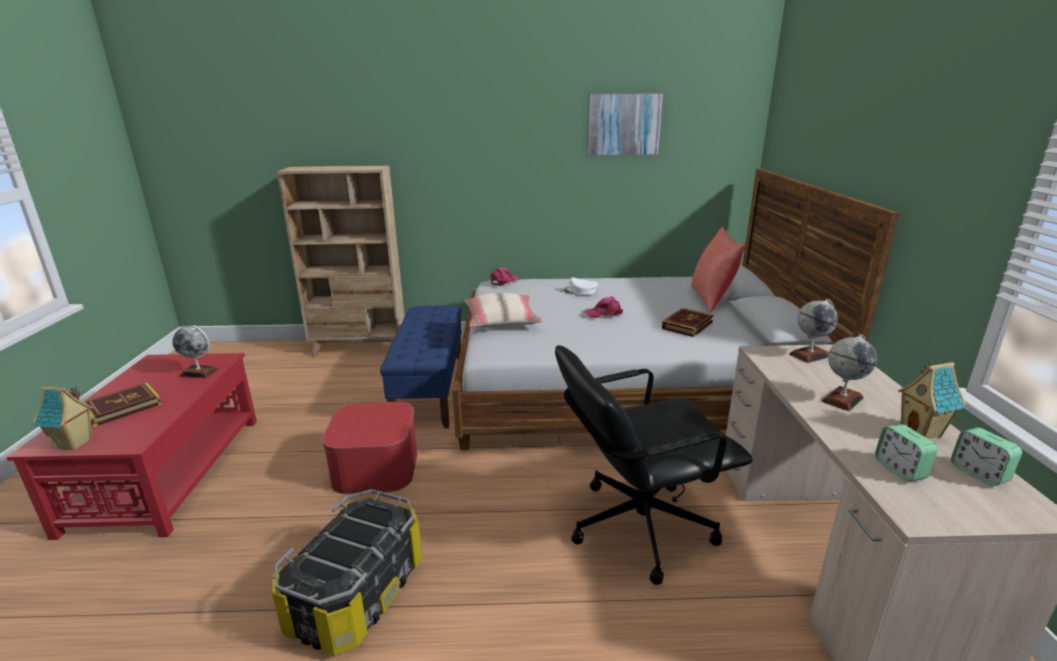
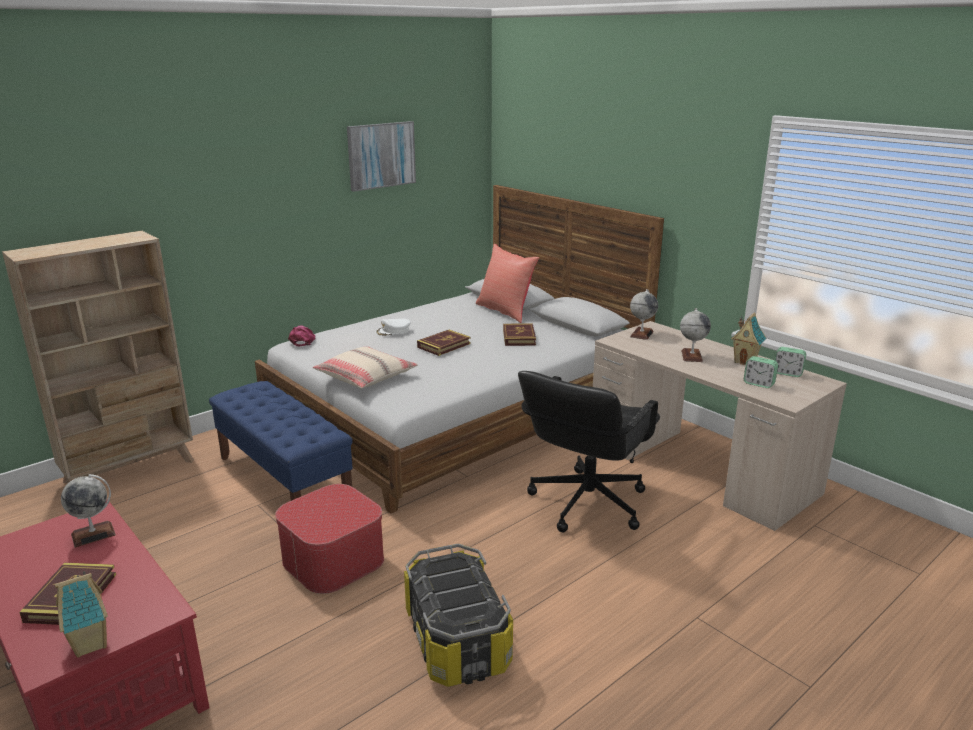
camera: 40 degrees left, 0 degrees up
pink cap [584,297,623,318] -> book [417,330,471,356]

